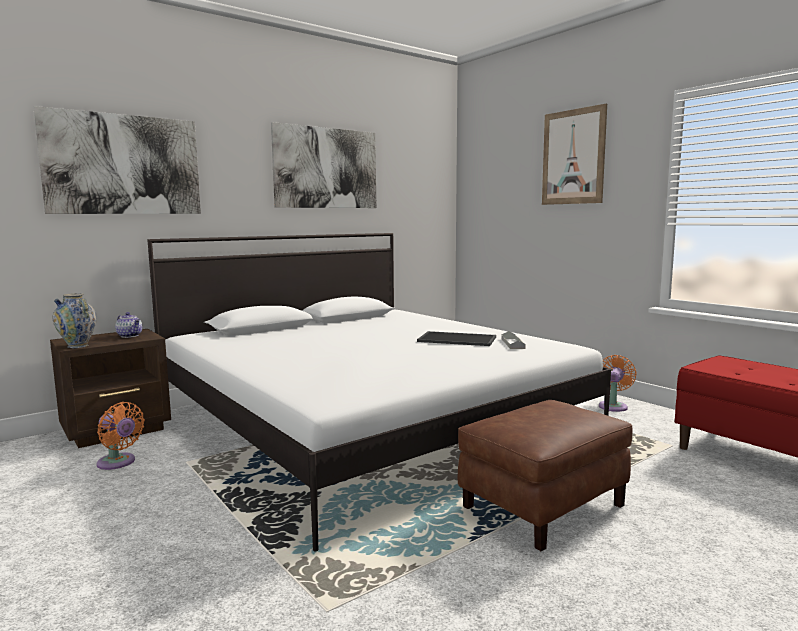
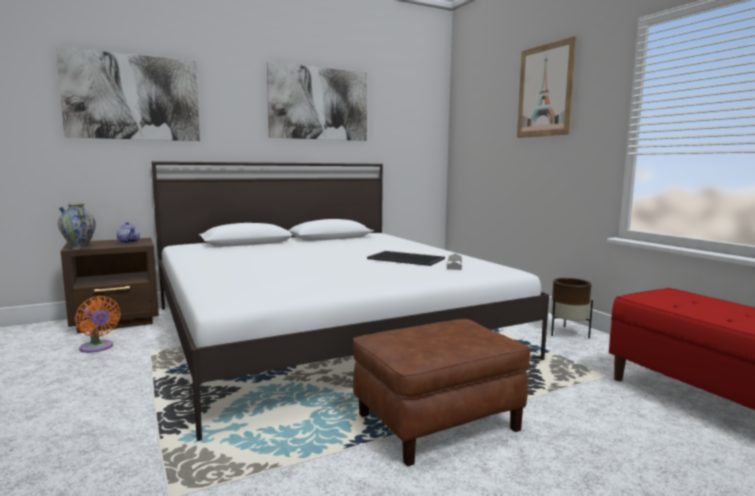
camera: 10 degrees right, 0 degrees up
orange fan [599,355,637,412] -> brown planter [551,278,593,338]

